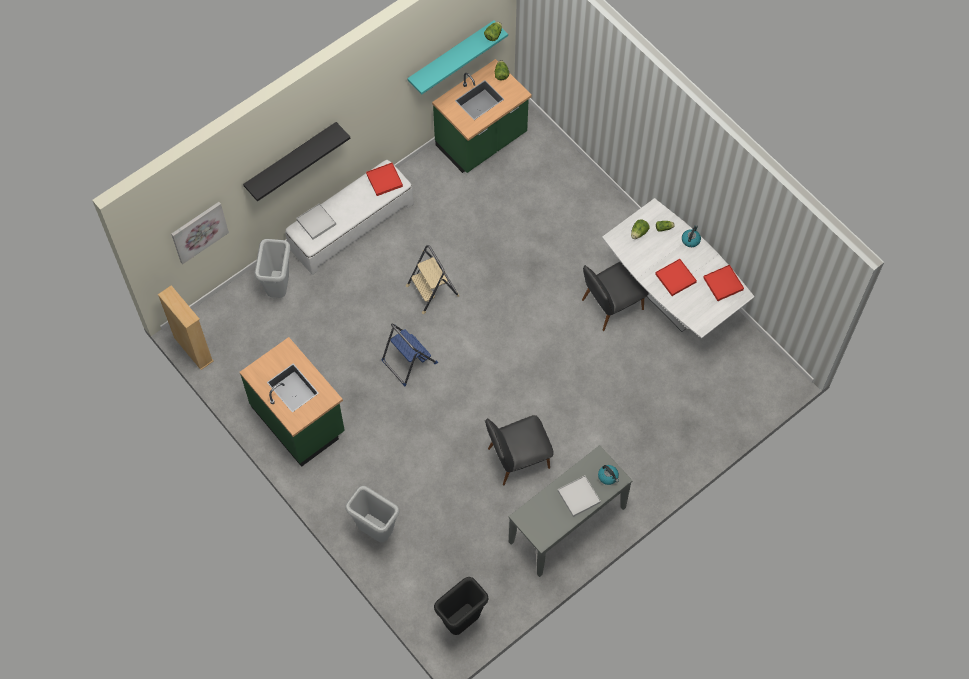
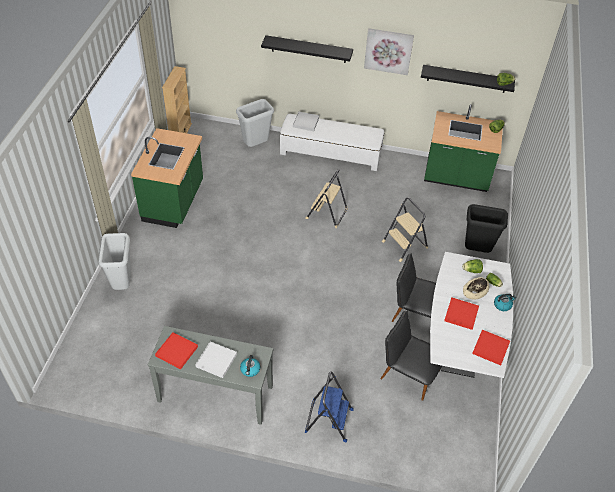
camera: 50 degrees right, 15 degrees down
picture [171,202,229,264] -> picture moved to [364,28,414,75]
red tray [366,163,403,196] -> red tray moved to [155,332,198,369]
blue step ladder [382,323,438,386] -> blue step ladder moved to [305,371,354,442]
turquoise shelf [407,20,508,95] -> black shelf [421,65,515,93]
black trash can [434,577,489,635] -> black trash can moved to [465,204,508,253]
black chair [485,415,554,485] -> black chair moved to [380,311,442,401]
none -> beige step ladder [382,198,428,262]
none -> beige bowl [463,277,489,300]

